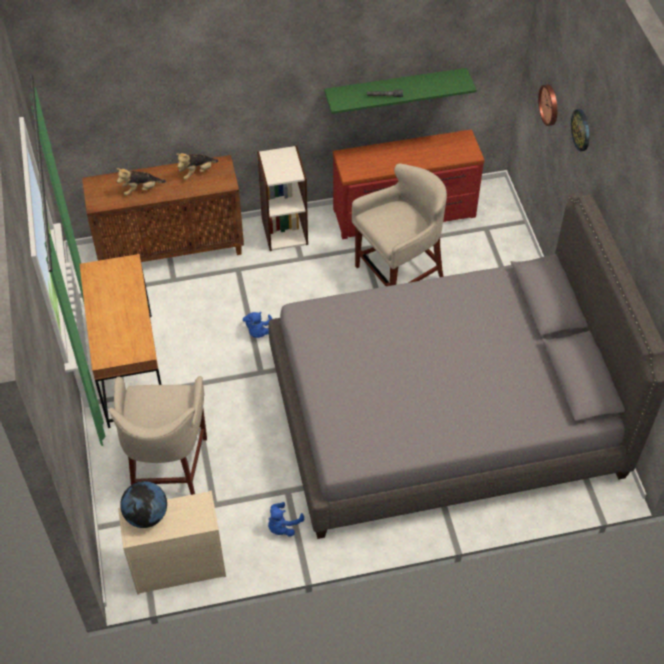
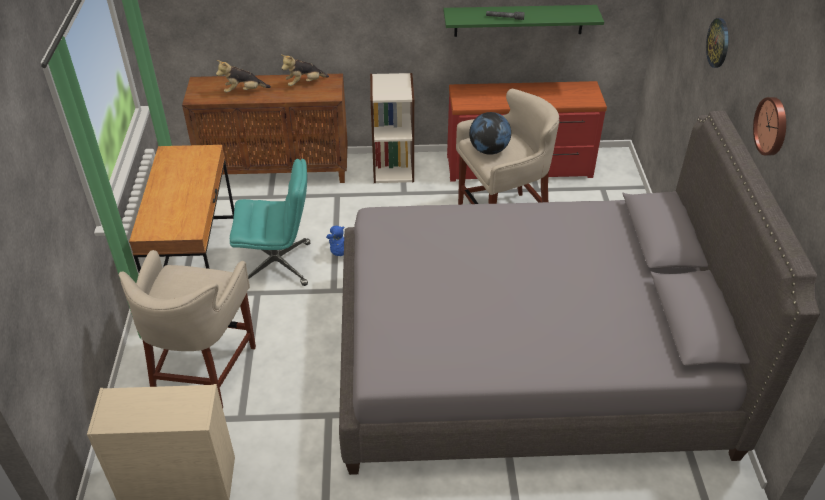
camera: 10 degrees right, 10 degrees down
globe [120,481,167,528] -> globe moved to [469,112,511,155]
blue plush toy [268,502,304,537] -> none
wall clock [538,84,557,126] -> wall clock moved to [753,97,786,156]
none -> turquoise office chair [230,159,310,286]

